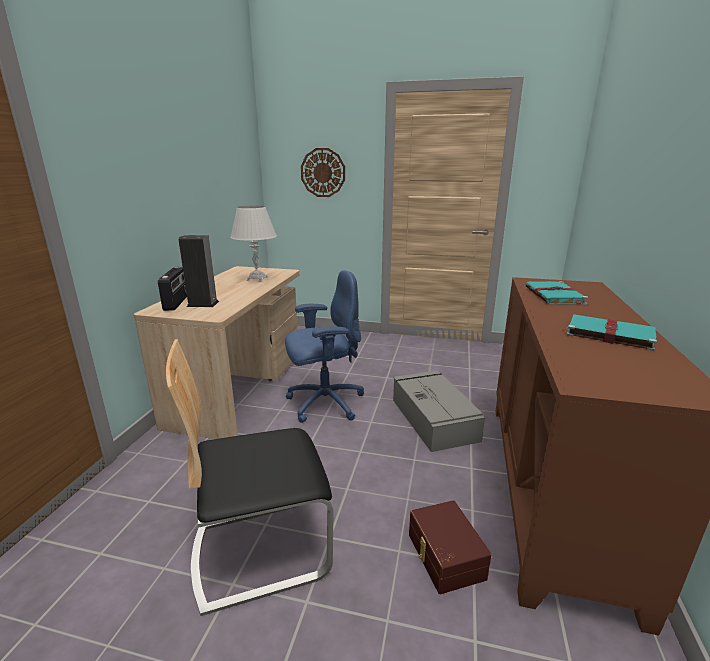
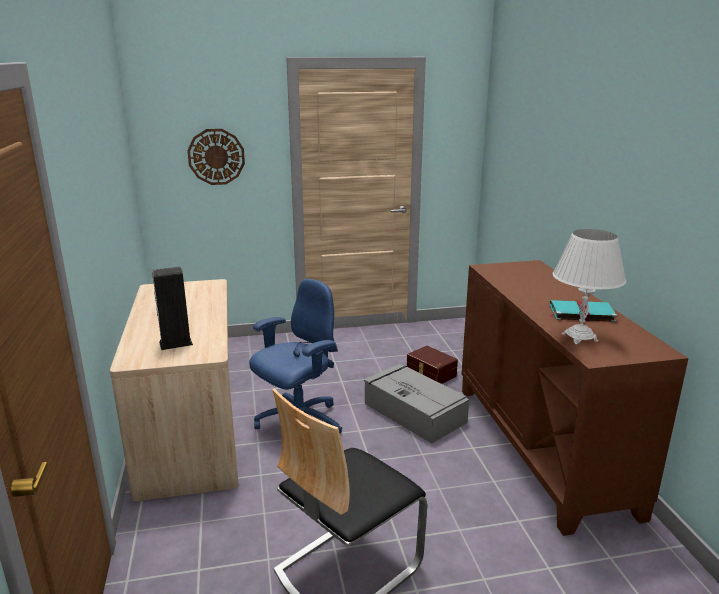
camera: 25 degrees left, 0 degrees up
radio [158,267,187,311] -> none
white table lamp [230,206,277,282] -> white table lamp moved to [552,229,626,344]
brown storage box [409,500,492,594] -> brown storage box moved to [407,346,458,384]
turquoise book [525,281,588,307] -> none

